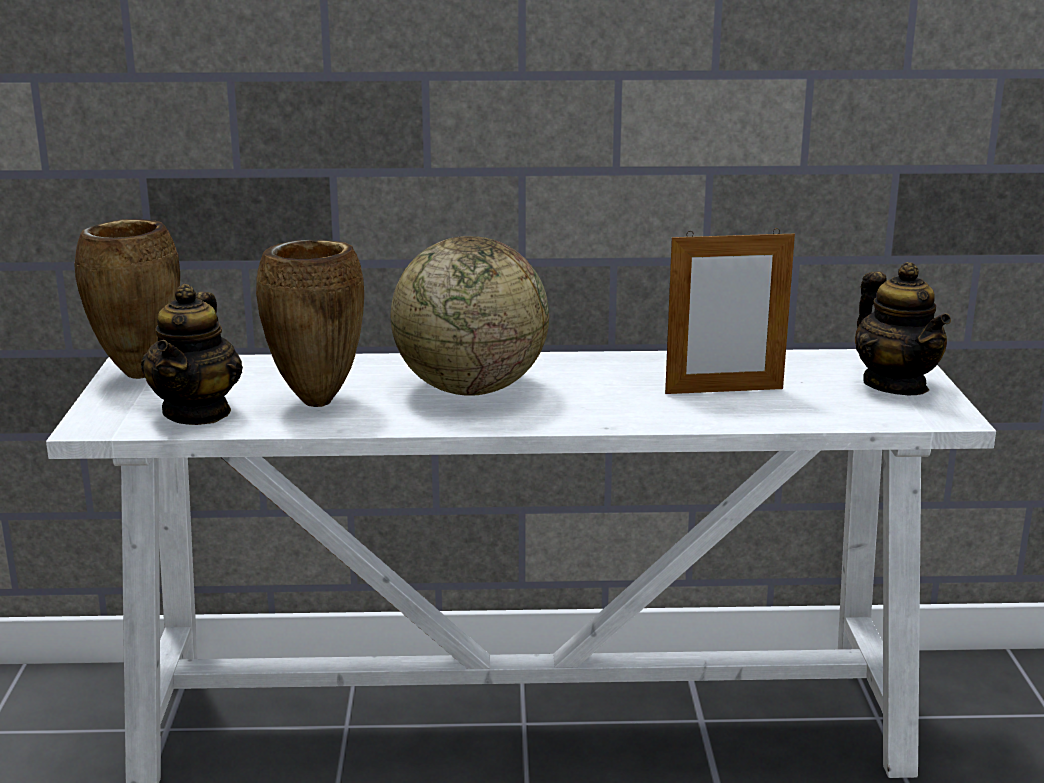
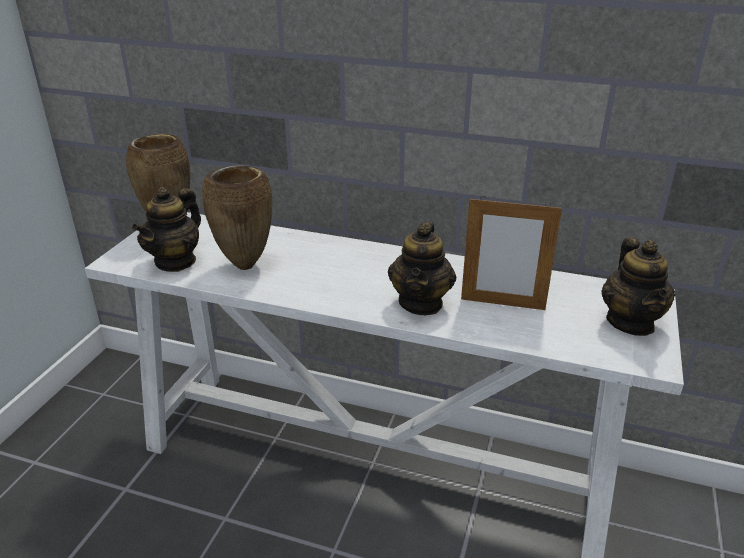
camera: 20 degrees right, 10 degrees up
globe [391,236,549,396] -> none
none -> teapot [388,222,456,315]

